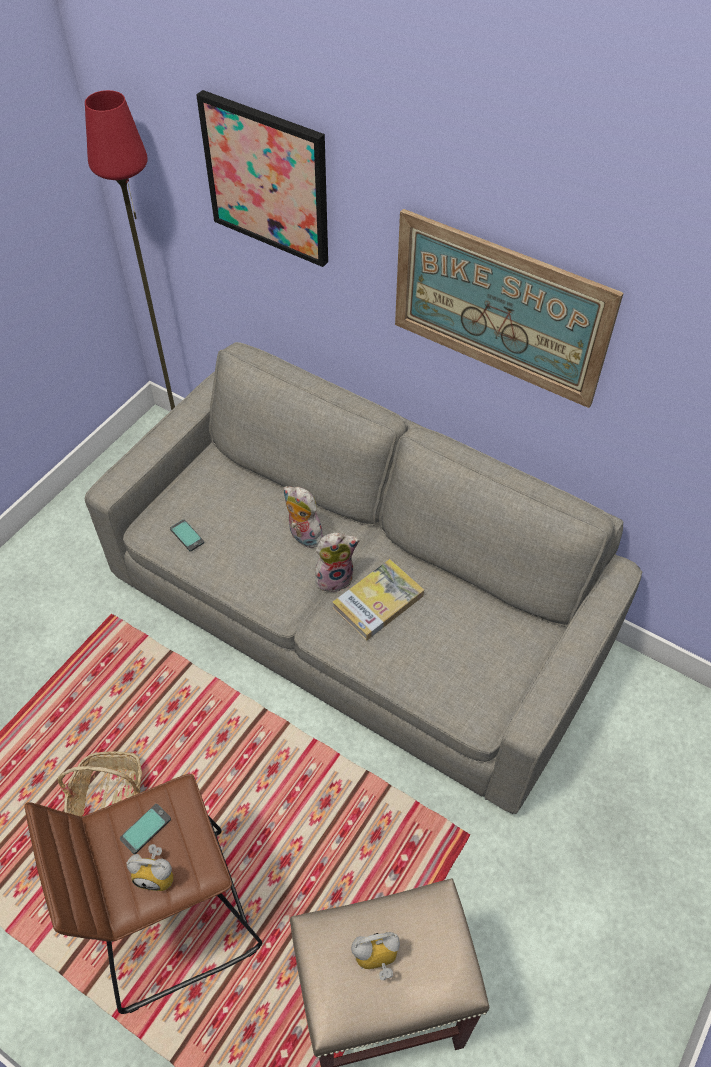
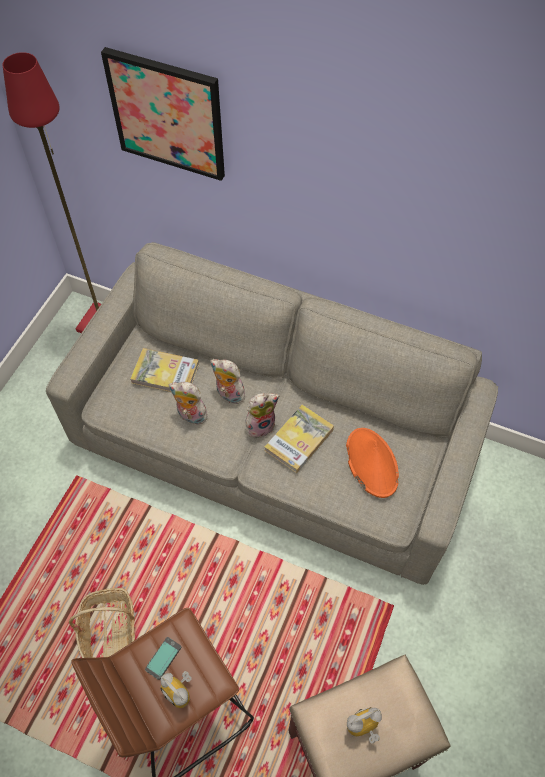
camera: 10 degrees left, 5 degrees up
alarm clock [126,844,173,891] -> alarm clock turned 45 degrees clockwise [160,671,192,708]
phone [170,519,204,552] -> none
picture [395,209,624,408] -> none
none -> book [130,348,199,392]
none -> plush toy [168,382,208,425]
none -> orange hat [346,428,399,498]

